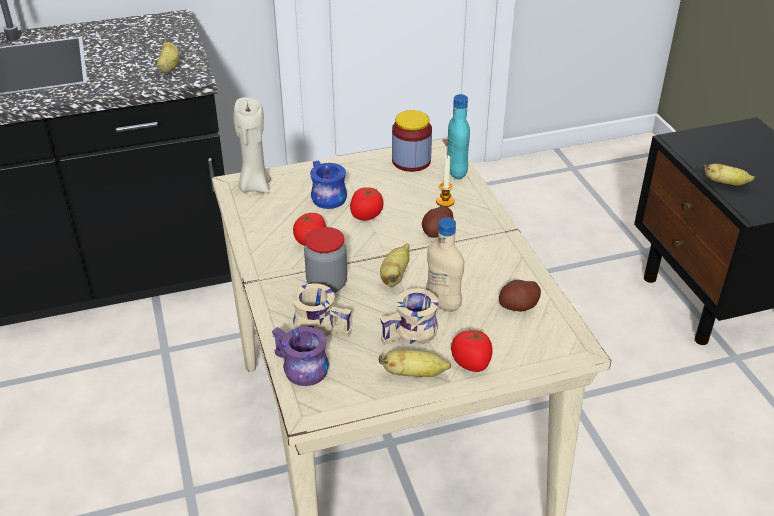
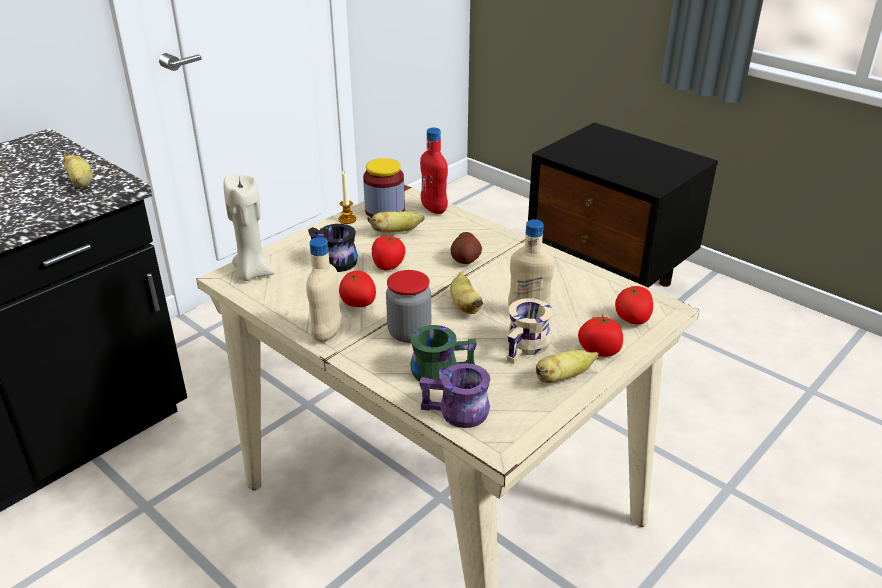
camera: 30 degrees left, 5 degrees down
beige mug [292,283,352,337] -> green mug [410,325,477,382]
blue mug [310,160,347,209] -> black mug [308,224,358,272]
candle [436,155,455,207] -> candle moved to [338,172,356,224]
turquoise bottle [447,94,470,179] -> red bottle [420,127,448,214]
potato [499,280,541,312] -> none
banana [703,164,755,185] -> banana moved to [367,211,425,233]
none -> beige bottle [306,237,342,342]
none -> tomato [615,286,653,324]

